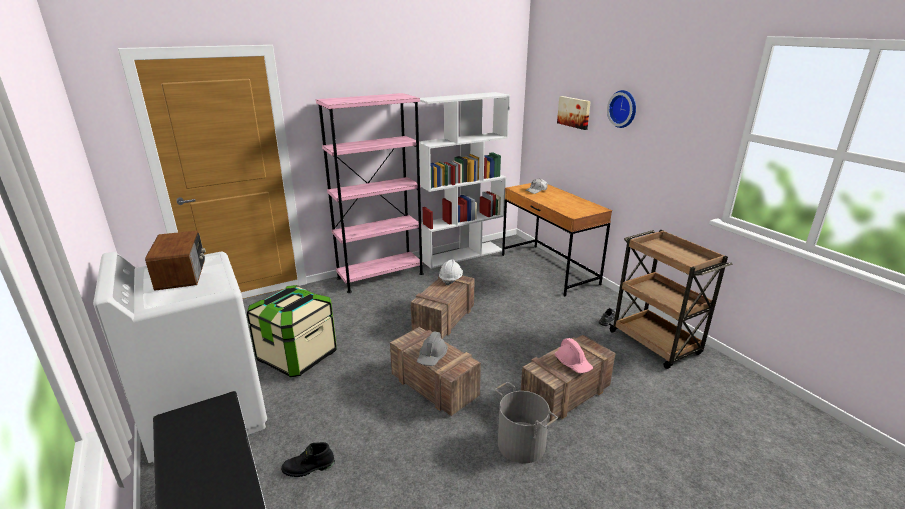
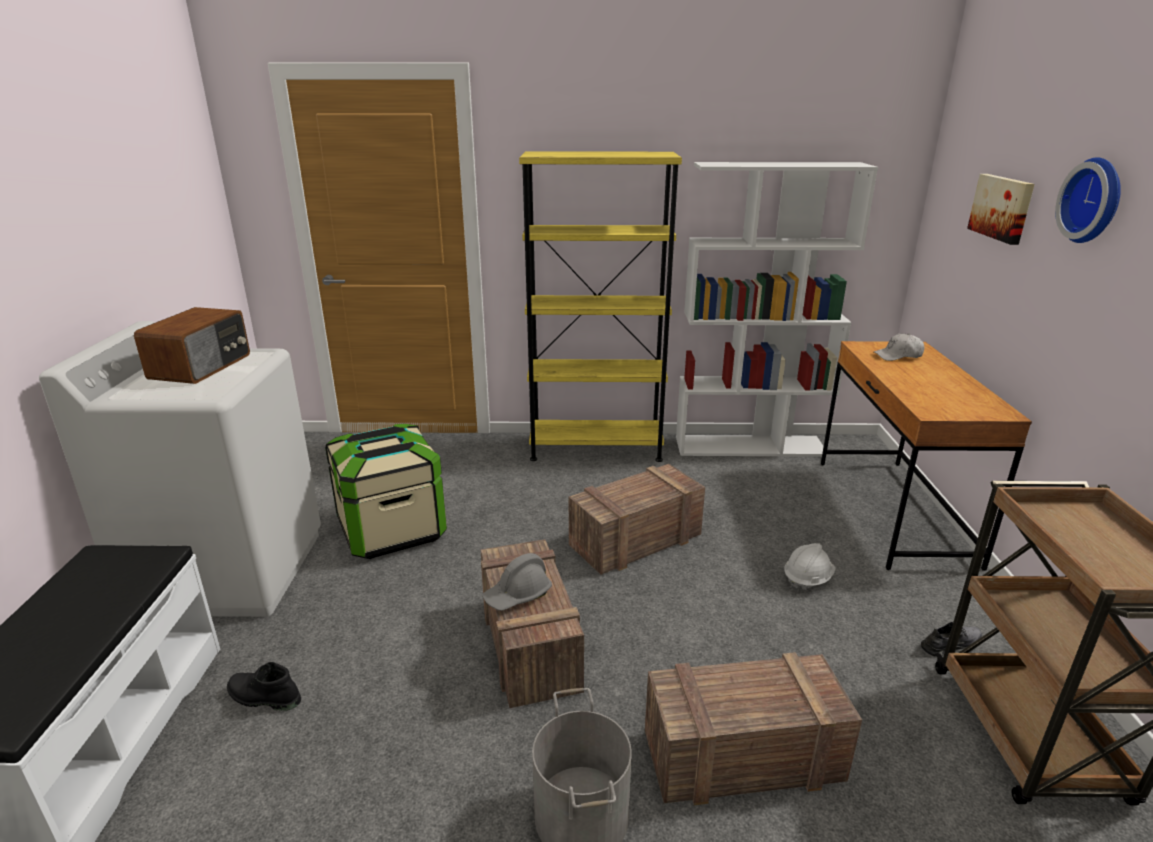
camera: 30 degrees right, 0 degrees up
pink bookcase [316,93,424,293] -> yellow bookcase [519,152,682,462]
white hard hat [439,259,463,286] -> white hard hat moved to [784,543,836,592]
pink hard hat [555,338,593,373] -> none

